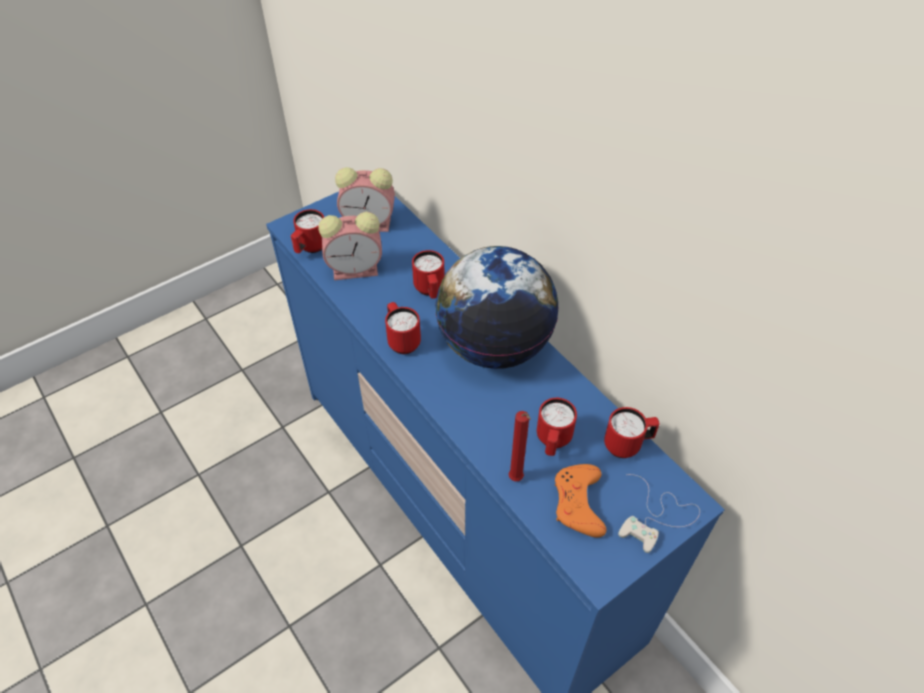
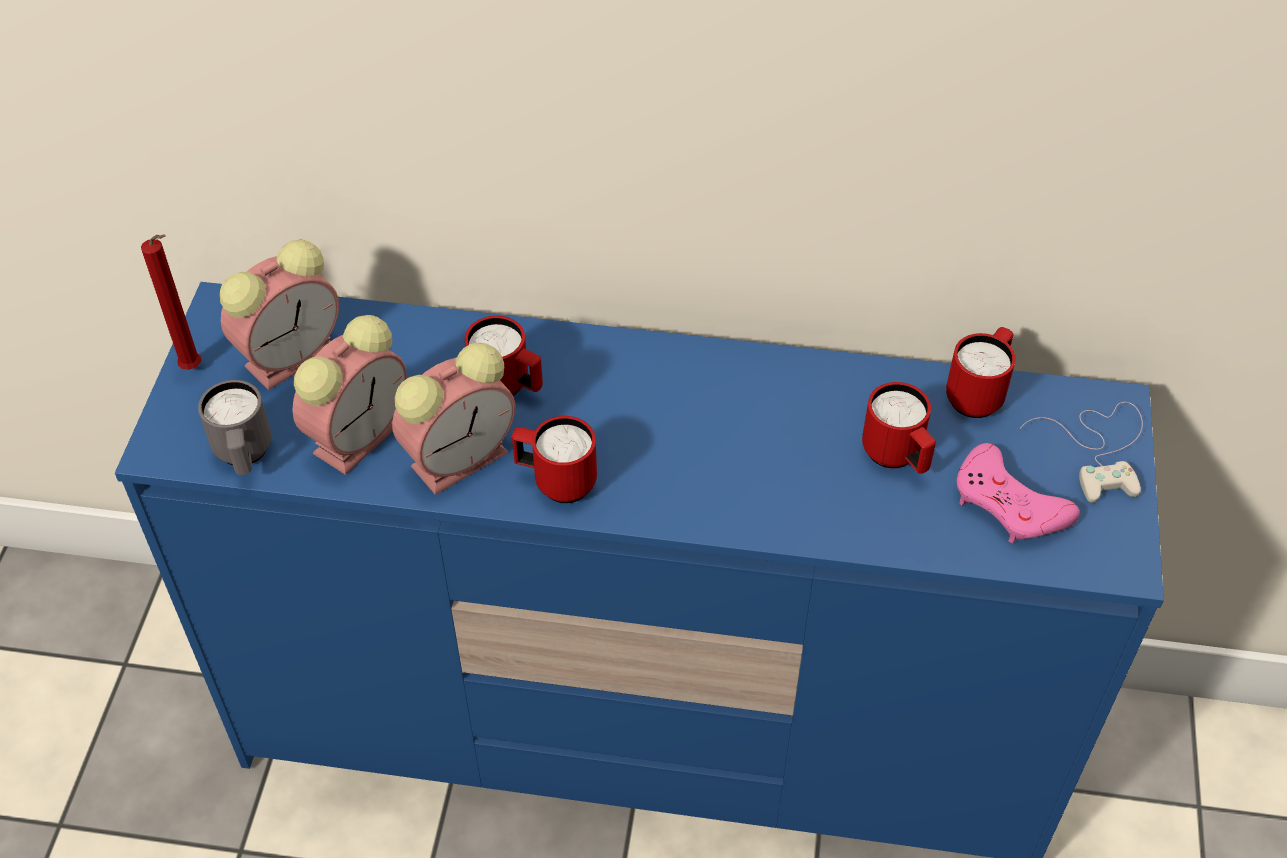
camera: 45 degrees left, 0 degrees up
red mug [291,209,324,253] -> grey mug [198,380,272,475]
globe [435,246,559,369] -> none
red candle [509,411,531,481] -> red candle moved to [141,234,201,370]
orange game controller [555,464,606,538] -> pink game controller [956,443,1080,543]
none -> alarm clock [392,343,515,495]

